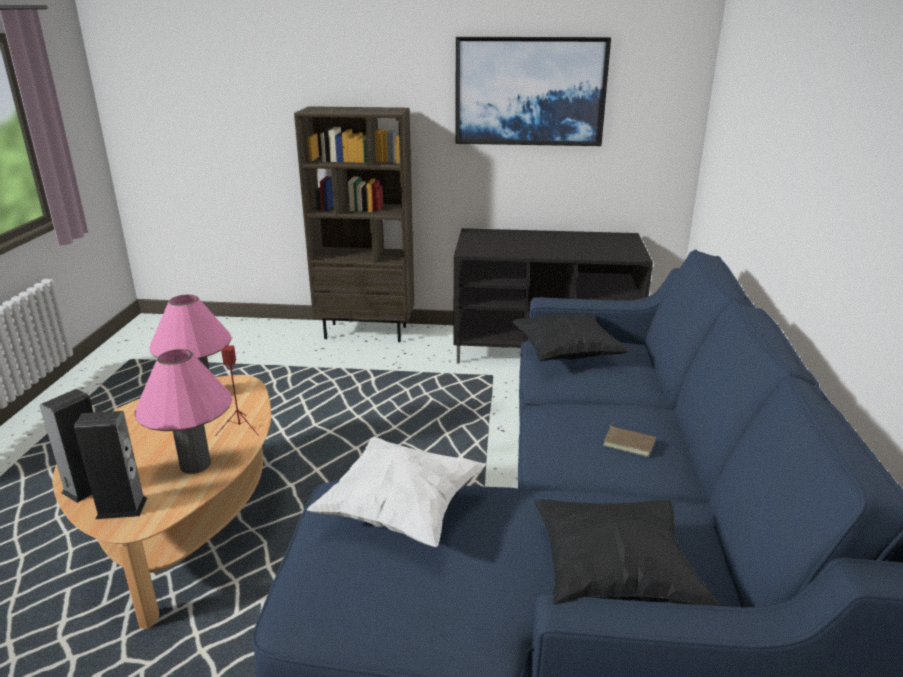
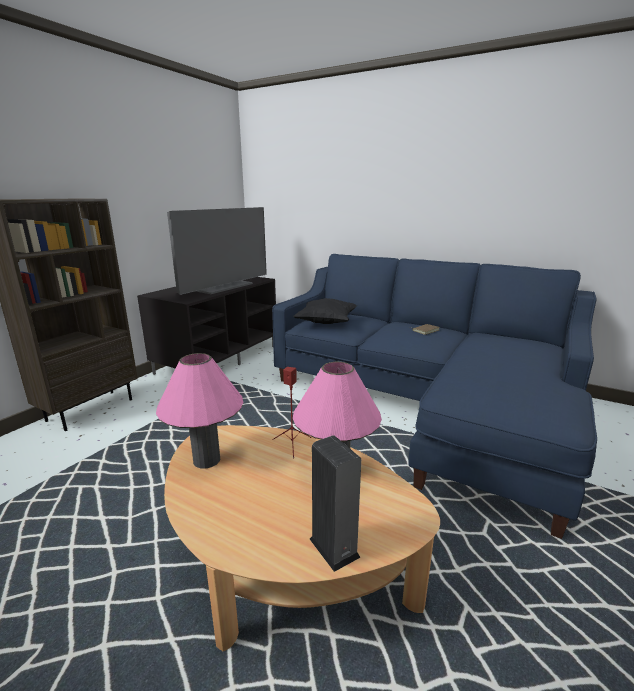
camera: 65 degrees left, 5 degrees down
speaker [74,411,147,519] -> none
white pillow [307,437,485,547] -> none
picture [455,37,611,146] -> none
black pillow [535,499,720,606] -> none
none -> television [167,207,267,295]

